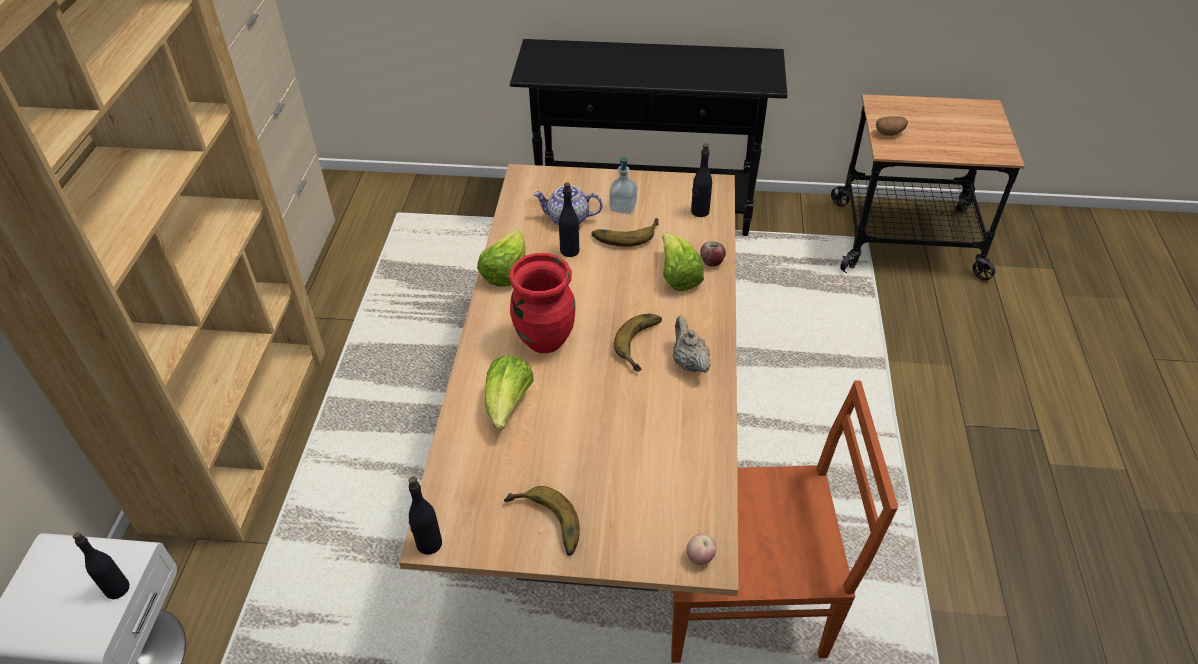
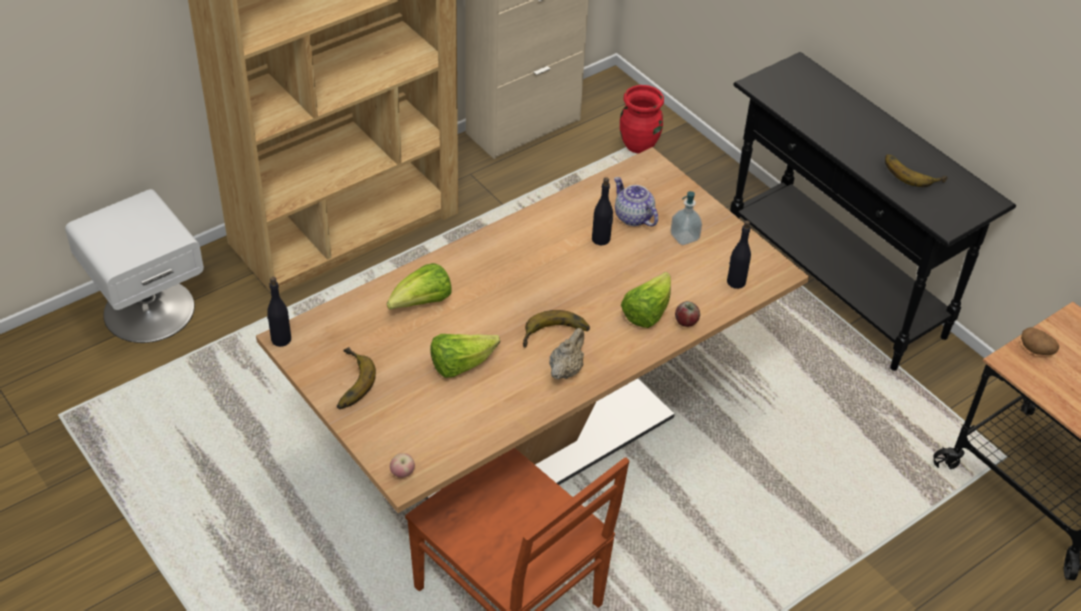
camera: 45 degrees right, 0 degrees up
black bottle [73,532,130,599] -> none
lettuce [477,229,526,287] -> lettuce moved to [430,334,500,378]
red vase [509,253,576,353] -> red vase moved to [620,85,664,153]
banana [591,218,659,247] -> banana moved to [885,154,948,187]

